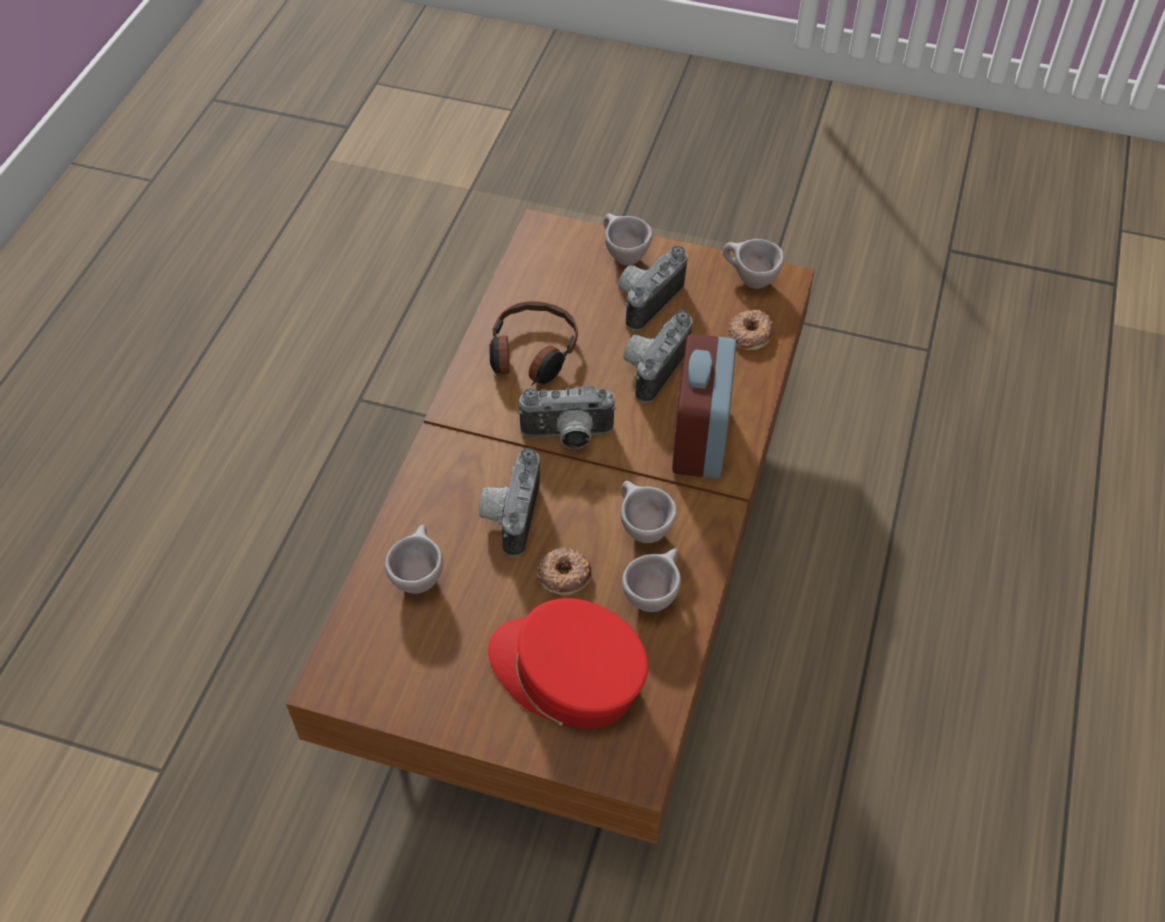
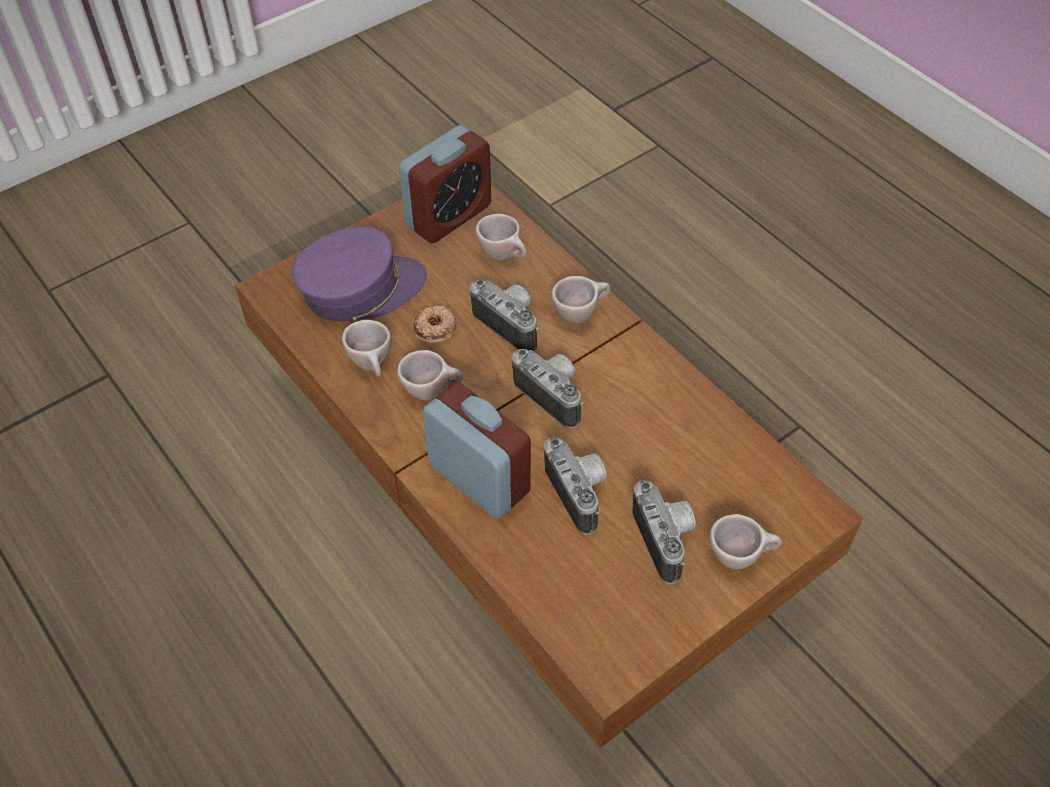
camera: 125 degrees right, 0 degrees up
red cap [488,598,648,729] -> purple cap [292,227,427,321]
headphones [489,301,578,386] -> none
camera [518,386,616,449] -> camera turned 105 degrees clockwise [512,349,584,429]
beige cup [723,239,784,289] -> beige cup moved to [551,276,611,323]
donut [729,310,774,350] -> none
none -> alarm clock [399,125,491,243]

